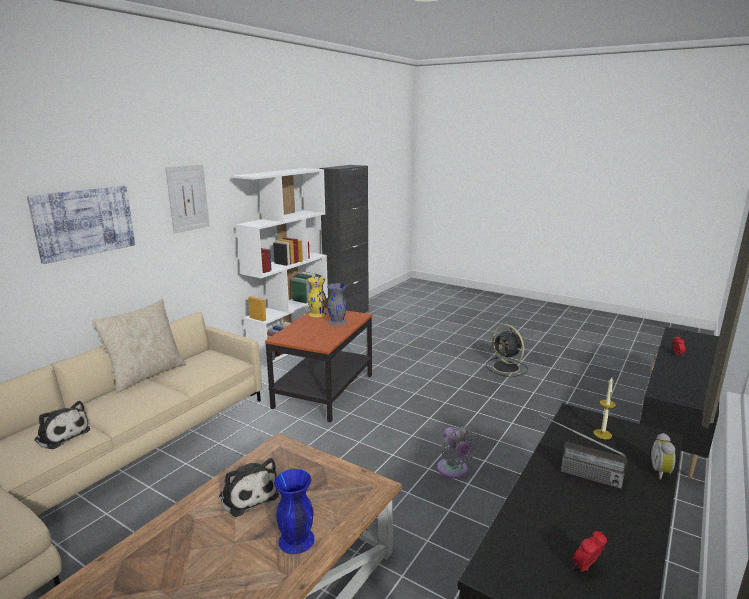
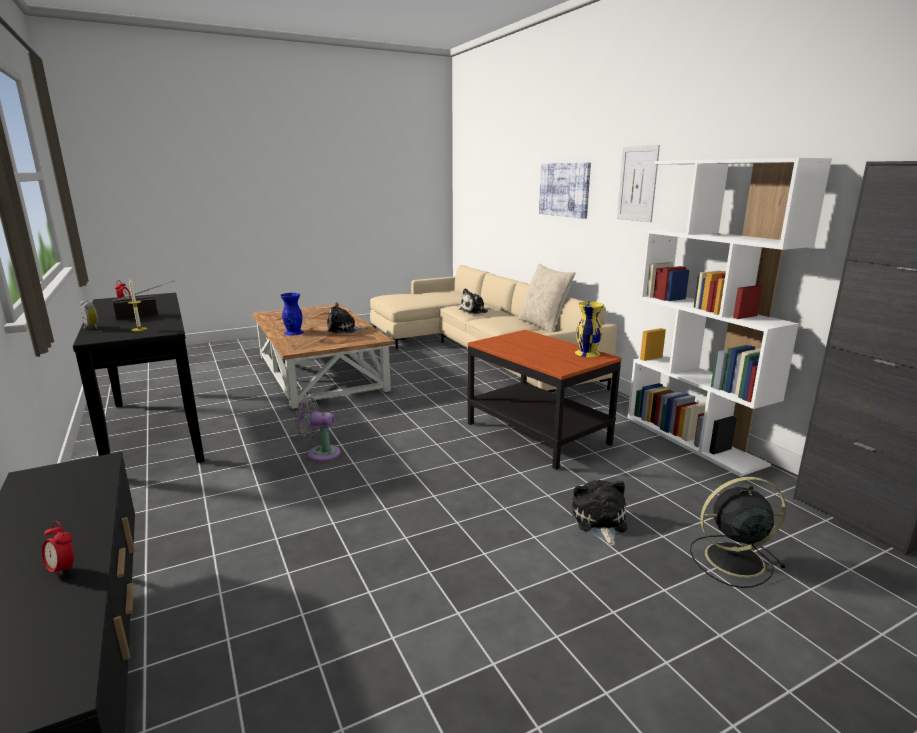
camera: 120 degrees right, 0 degrees up
grey vase [327,283,347,326] -> none
black fan [486,324,528,377] -> black fan moved to [690,477,786,588]
none -> plush toy [572,480,627,546]

